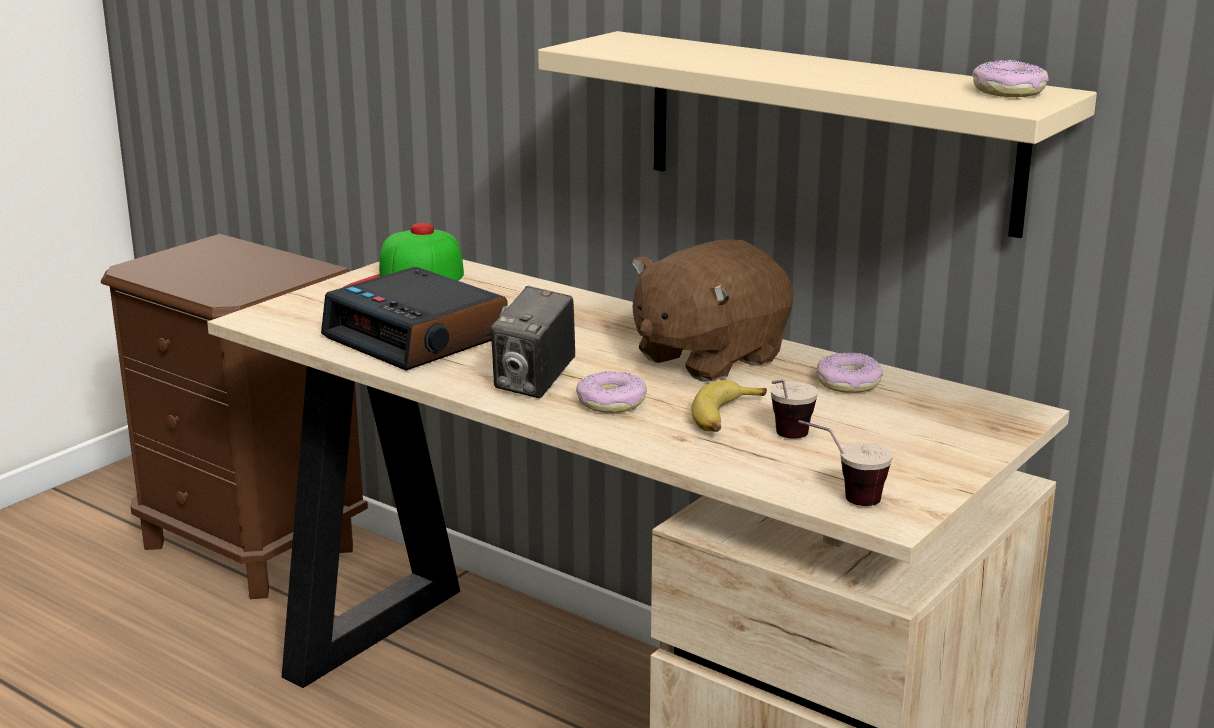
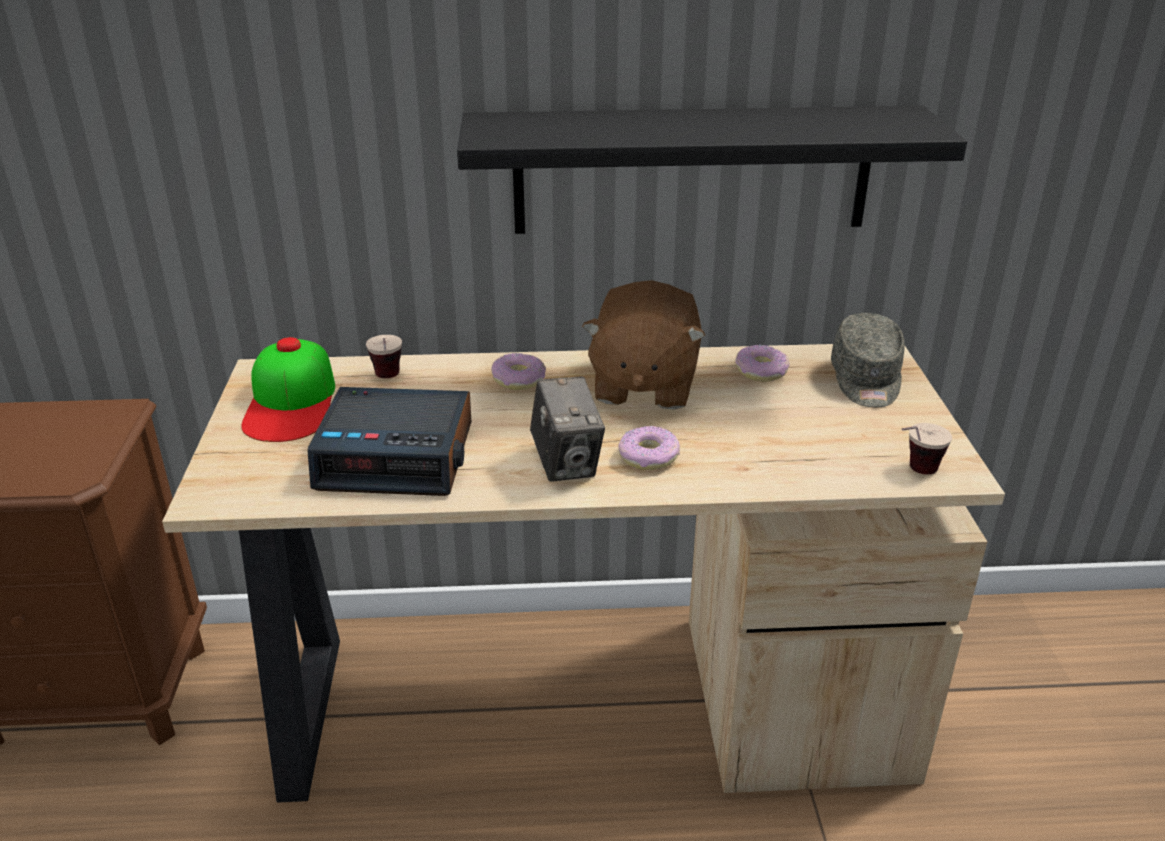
camera: 40 degrees left, 10 degrees up
beige shelf [538,31,1097,238] -> black shelf [457,106,967,234]
banana [691,380,767,432] -> none
cup [770,379,818,439] -> cup moved to [366,335,402,378]
donut [972,60,1049,97] -> donut moved to [491,353,546,390]
none -> grey cap [831,313,905,407]

